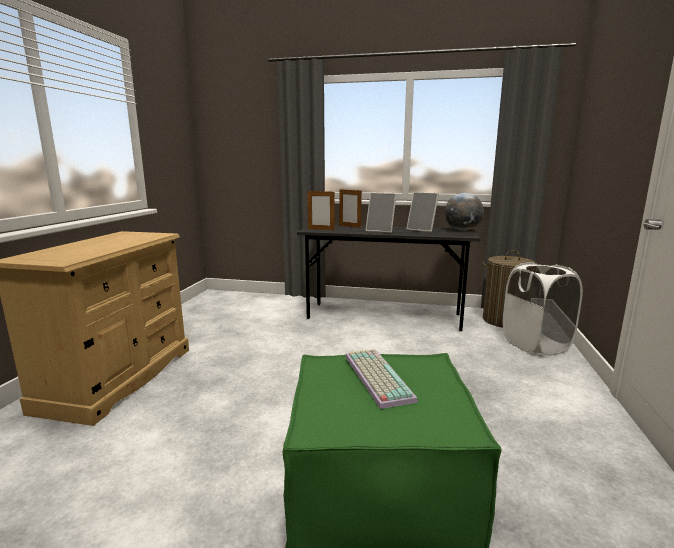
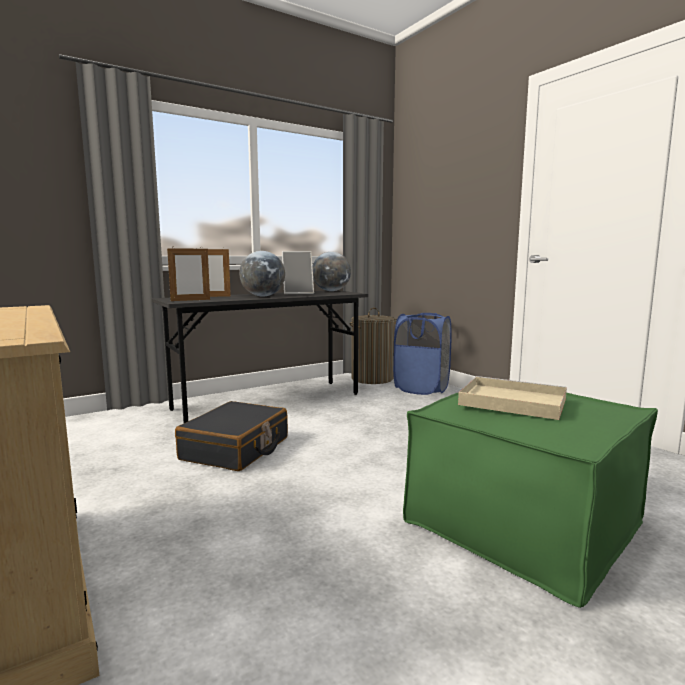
camera: 45 degrees left, 5 degrees down
keyboard [345,349,418,409] -> beige tray [458,376,567,420]
picture frame [365,193,396,233] -> globe [239,251,285,297]
white laundry basket [503,262,583,356] -> blue laundry basket [393,313,452,395]
none -> black suitcase [175,401,288,471]

